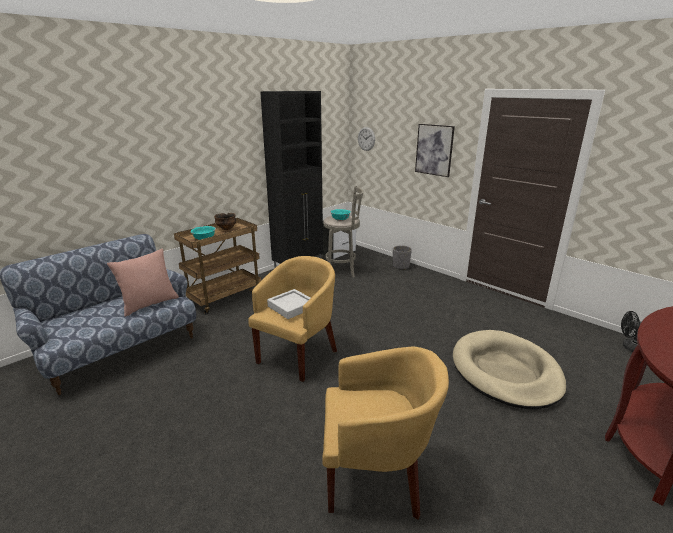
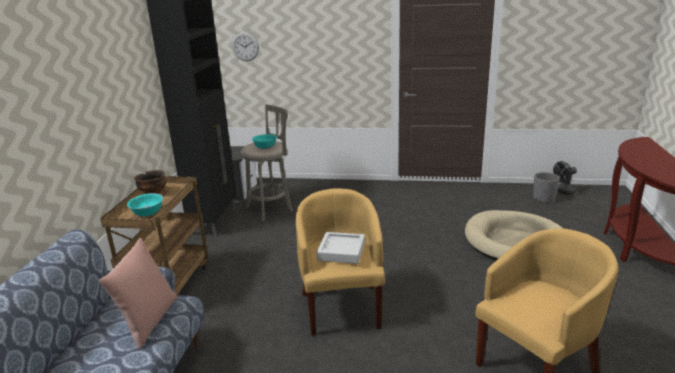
camera: 35 degrees left, 0 degrees up
grey planter [393,245,412,269] -> grey planter moved to [533,172,560,203]
picture [415,124,455,177] -> none

